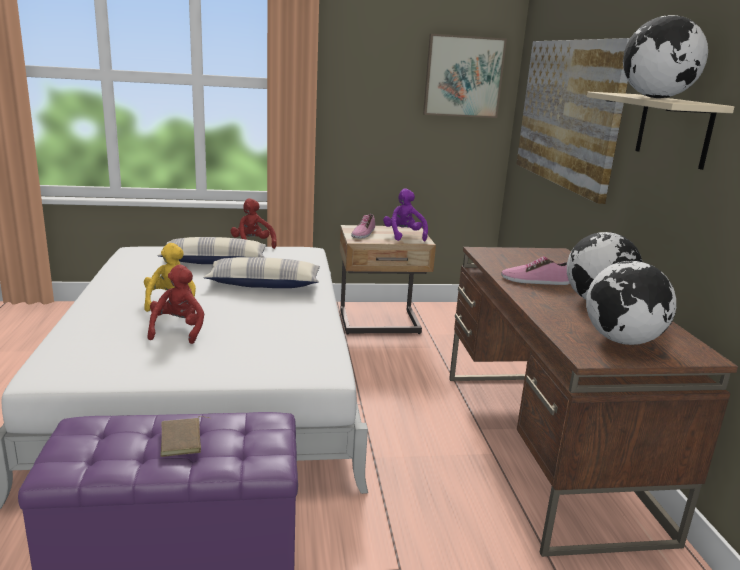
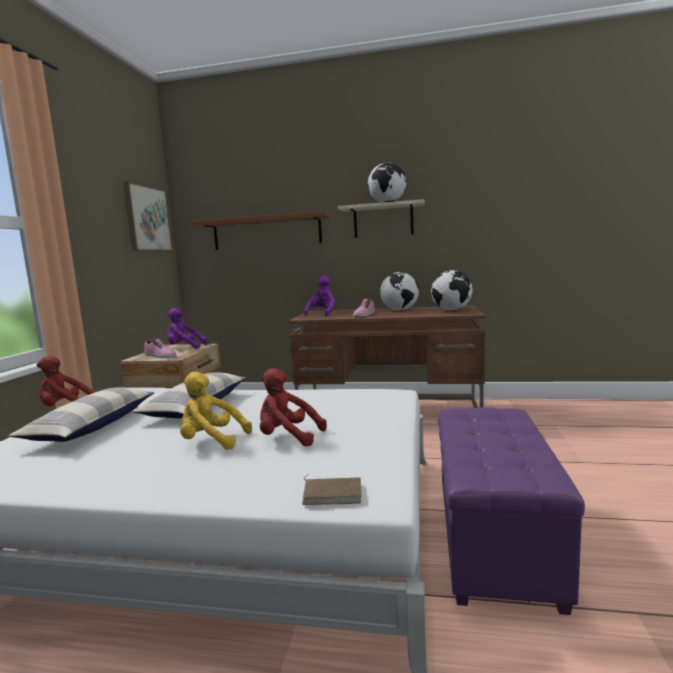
camera: 70 degrees left, 10 degrees down
brown book [160,416,209,457] -> brown book moved to [302,474,362,505]
picture [516,38,630,204] -> shelf [192,211,331,250]
none -> purple plush toy [304,276,335,317]

